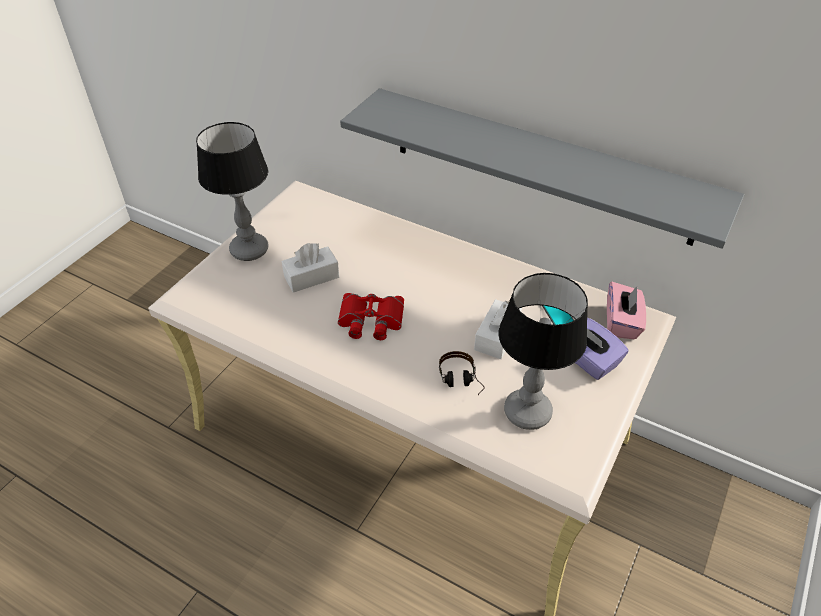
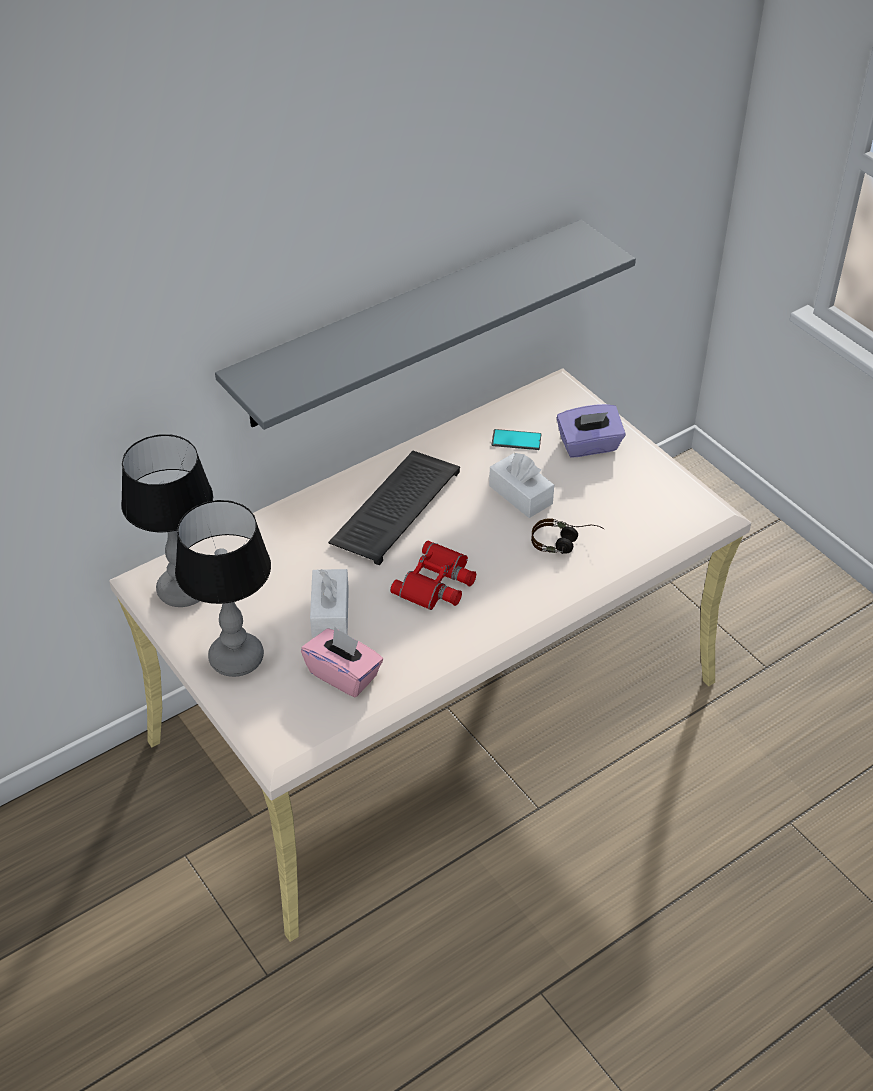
camera: 65 degrees left, 0 degrees up
table lamp [499,273,588,430] -> table lamp moved to [121,435,213,607]
pink tissue box [607,282,646,339] -> pink tissue box moved to [301,627,383,697]
none -> keyboard [328,451,460,565]

